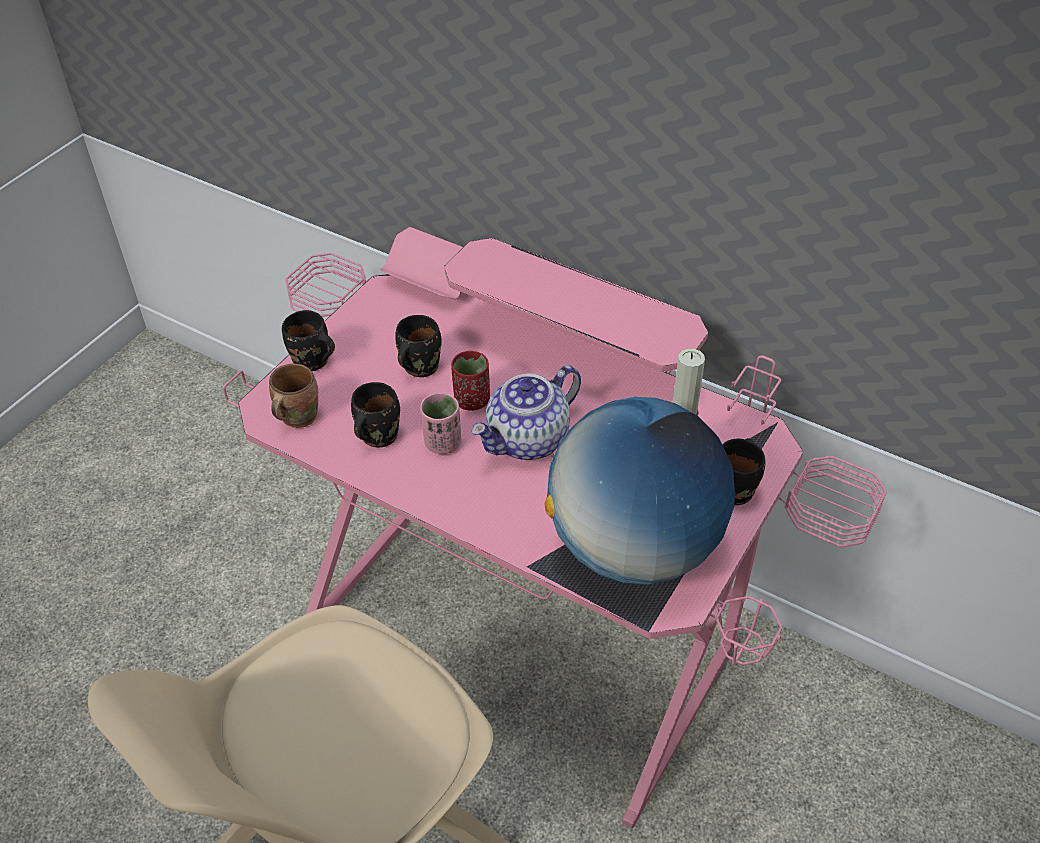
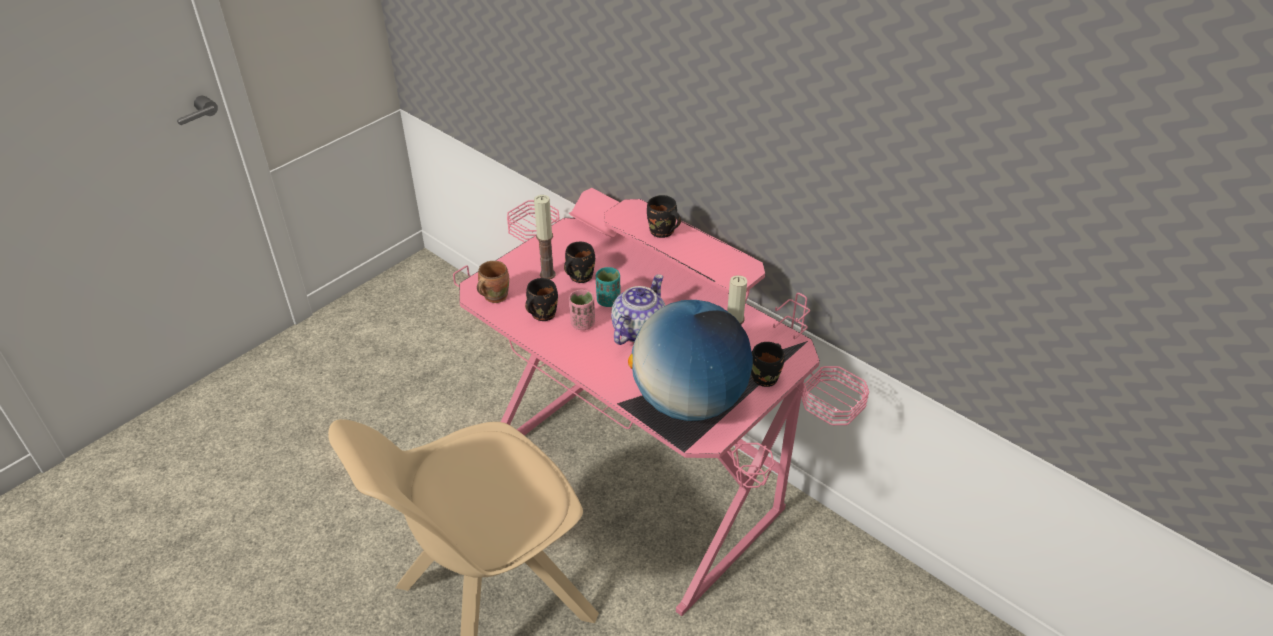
camera: 10 degrees right, 5 degrees down
black mug [282,310,335,371] -> black mug moved to [647,195,681,238]
red cup [451,351,490,411] -> turquoise cup [596,267,621,307]
teapot [471,365,581,460] -> teapot turned 150 degrees clockwise [611,274,666,345]
none -> candle [534,195,556,279]

